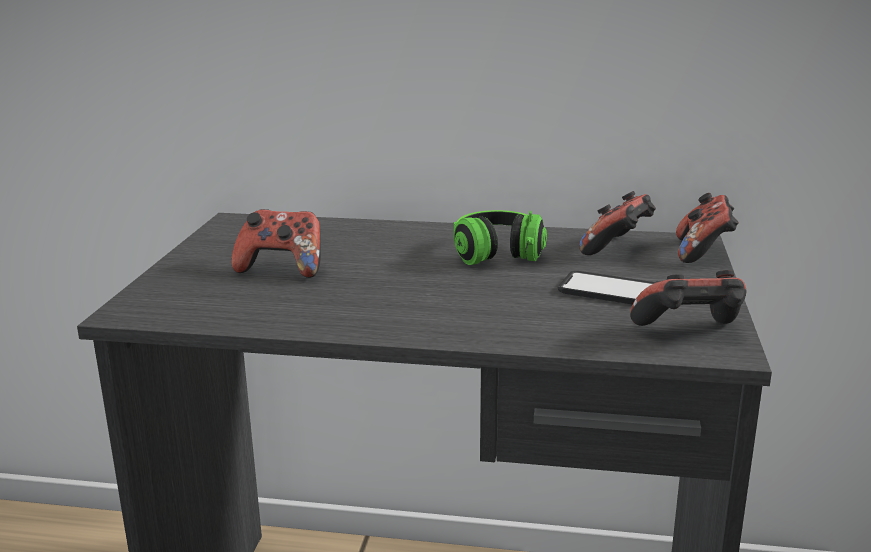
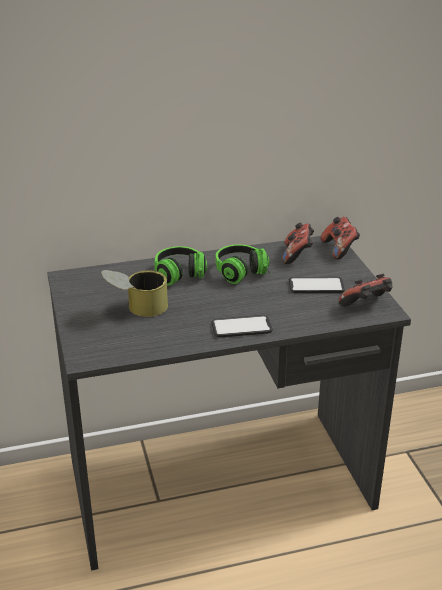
camera: 25 degrees left, 10 degrees up
game controller [231,209,321,278] -> can [101,270,168,317]
none -> headphones [154,246,207,286]
none -> phone [211,315,273,338]

